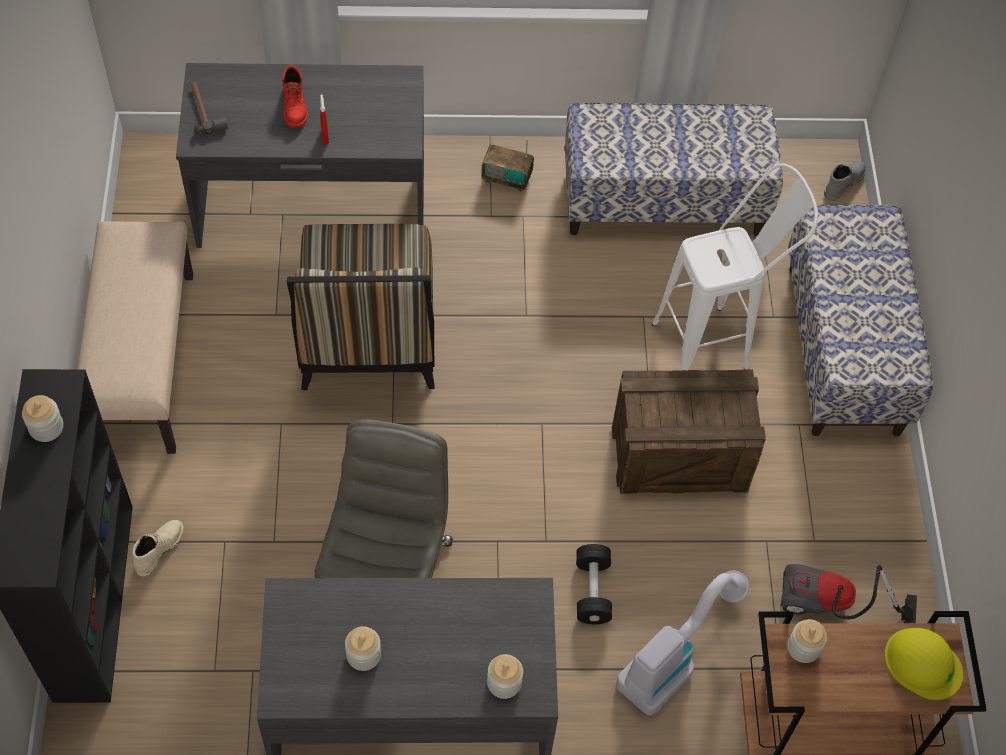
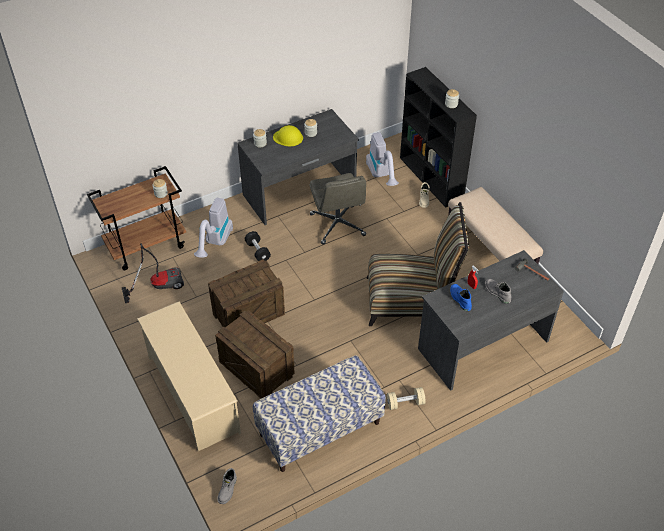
camera: 155 degrees right, 10 degrees down
red boot [282,66,307,128] -> grey boot [485,279,511,304]
chair [287,224,434,390] -> chair turned 120 degrees clockwise [367,202,469,326]
radio [481,139,534,192] -> beige dumbbell [387,387,426,410]
white stool [652,163,818,370] -> crate [215,310,295,399]
bench [788,205,933,437] -> beige shoe rack [137,301,241,451]
yellow hard hat [885,628,963,700] -> yellow hard hat moved to [273,125,303,146]
none -> vacuum cleaner [366,132,399,186]
none -> blue boot [450,284,472,311]

